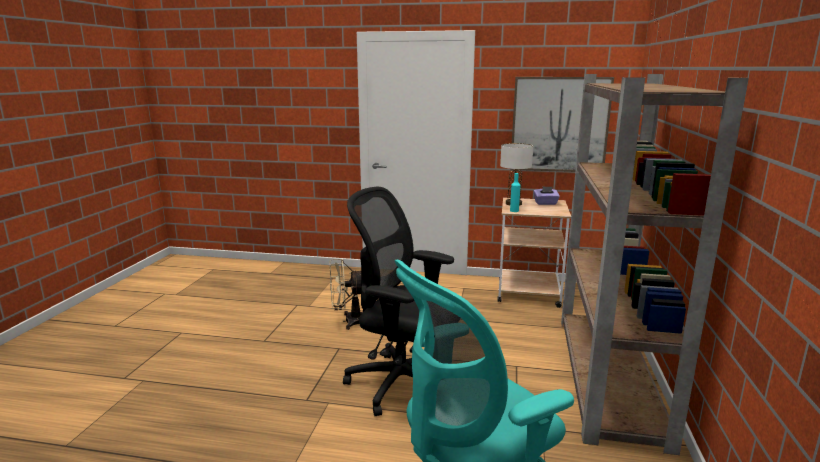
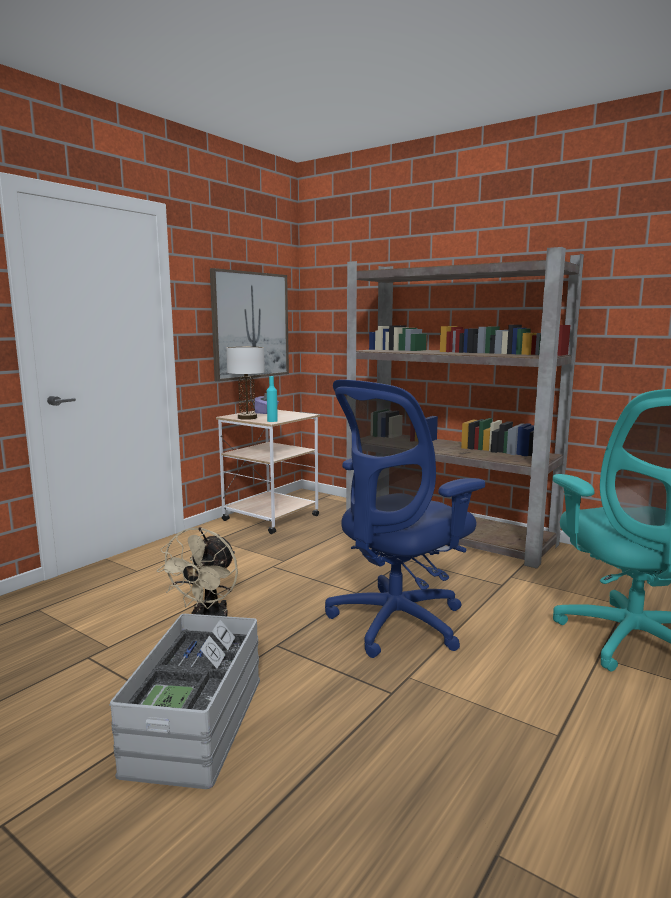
camera: 65 degrees left, 5 degrees down
black office chair [343,187,454,416] -> blue office chair [325,380,485,658]
none -> grey storage box [109,614,260,789]

